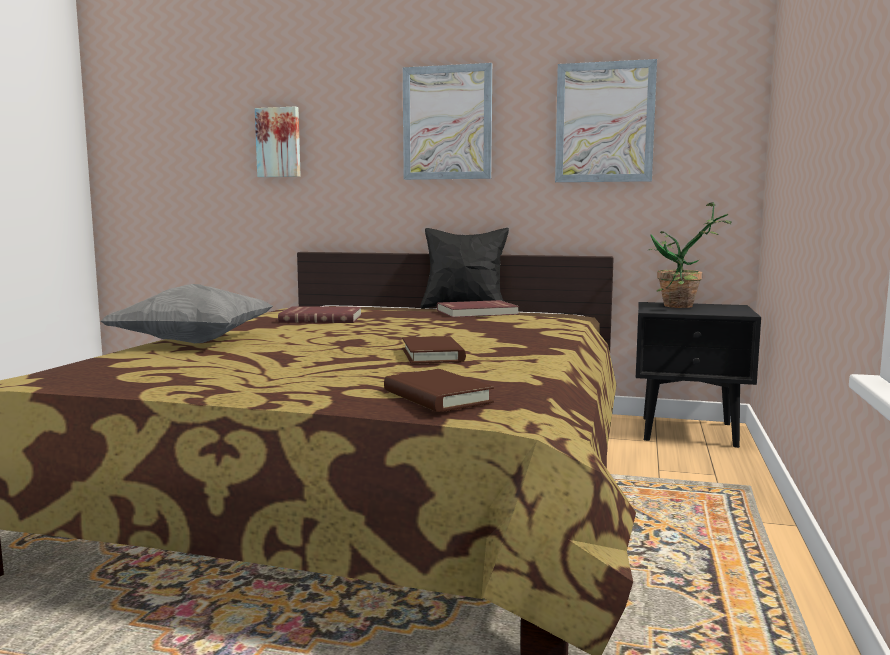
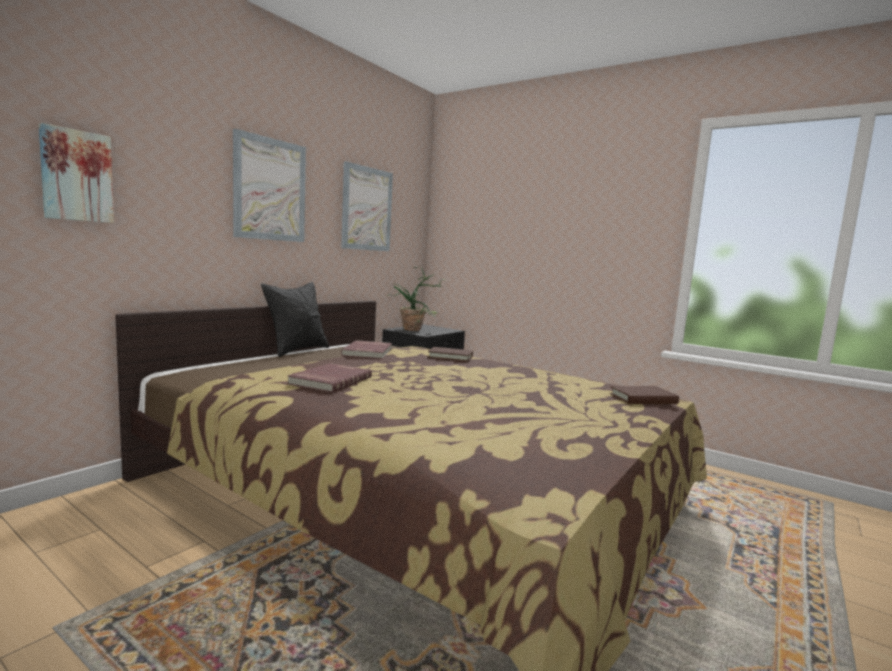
camera: 70 degrees left, 0 degrees up
grey pillow [101,284,273,343] -> none
brown book [402,336,466,364] -> brown book moved to [428,347,473,362]

